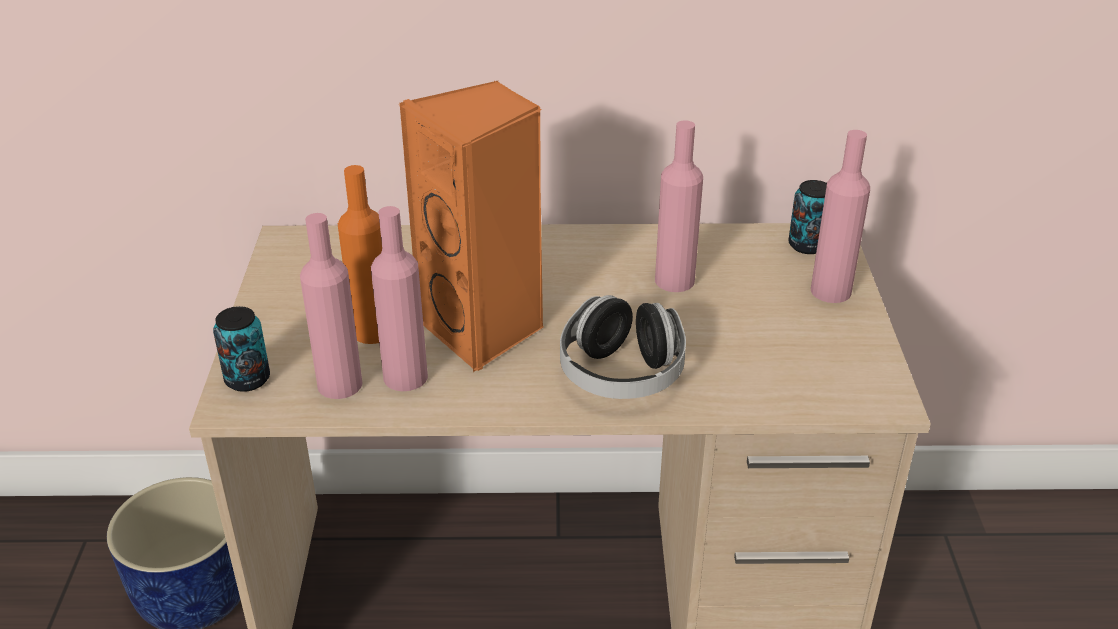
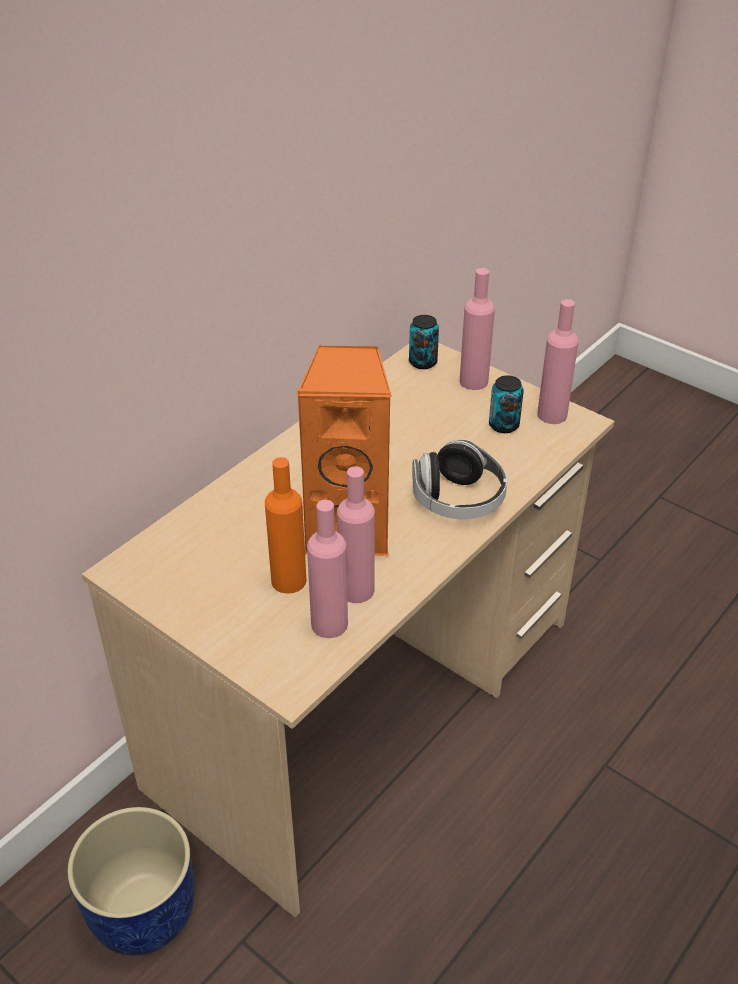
camera: 50 degrees left, 5 degrees up
can [213,306,270,392] -> can moved to [489,375,524,433]
pink bottle [655,120,703,292] -> pink bottle moved to [537,299,579,424]

